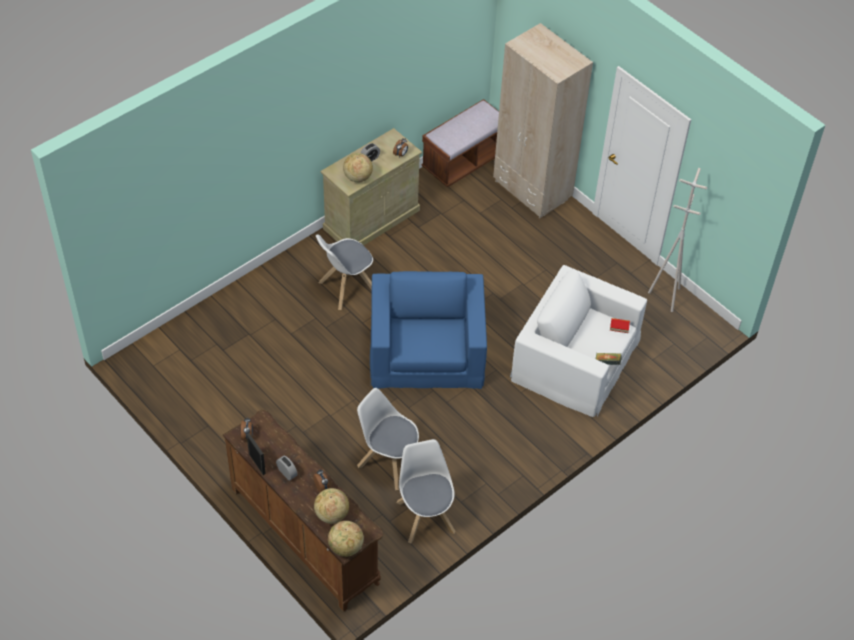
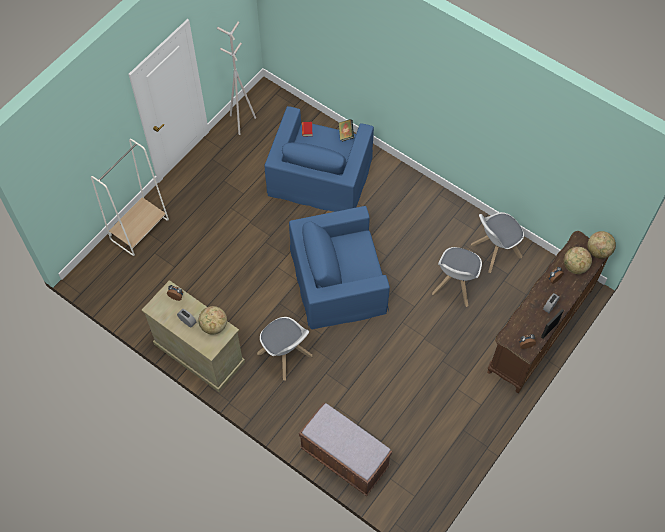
camera: 100 degrees left, 10 degrees up
brown bench [421,99,499,187] -> brown bench moved to [299,402,392,496]
beige wardrobe [493,23,593,218] -> clothes rack [91,139,169,256]
white armchair [510,265,647,417] -> blue armchair [265,106,374,212]

